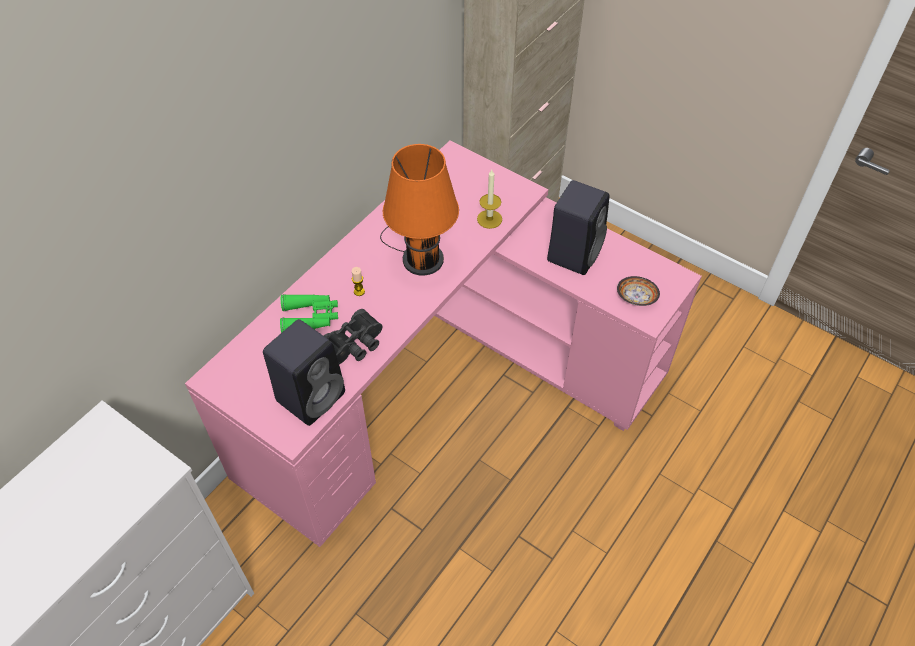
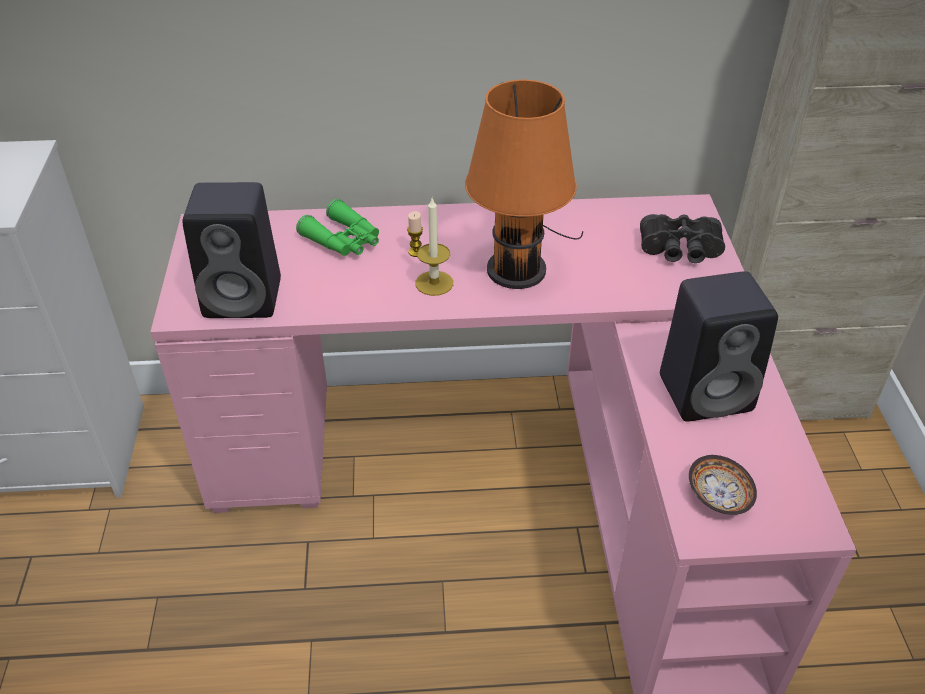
camera: 50 degrees right, 10 degrees down
black binoculars [323,309,383,364] -> black binoculars moved to [640,214,725,263]
candle [477,170,502,229] -> candle moved to [415,198,453,296]

